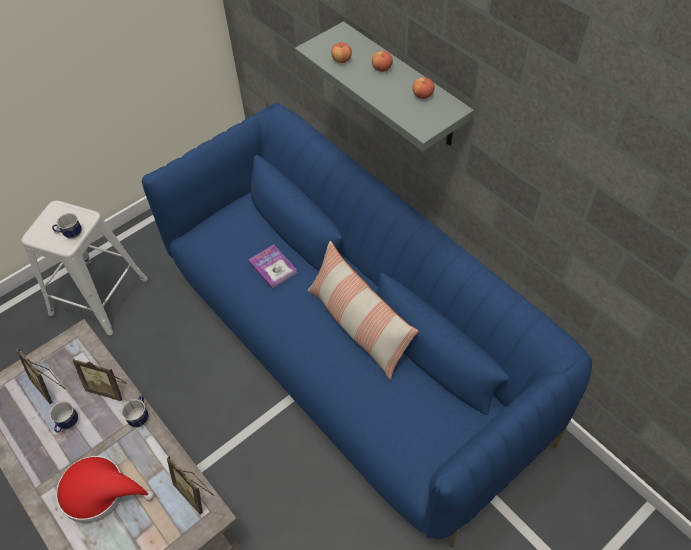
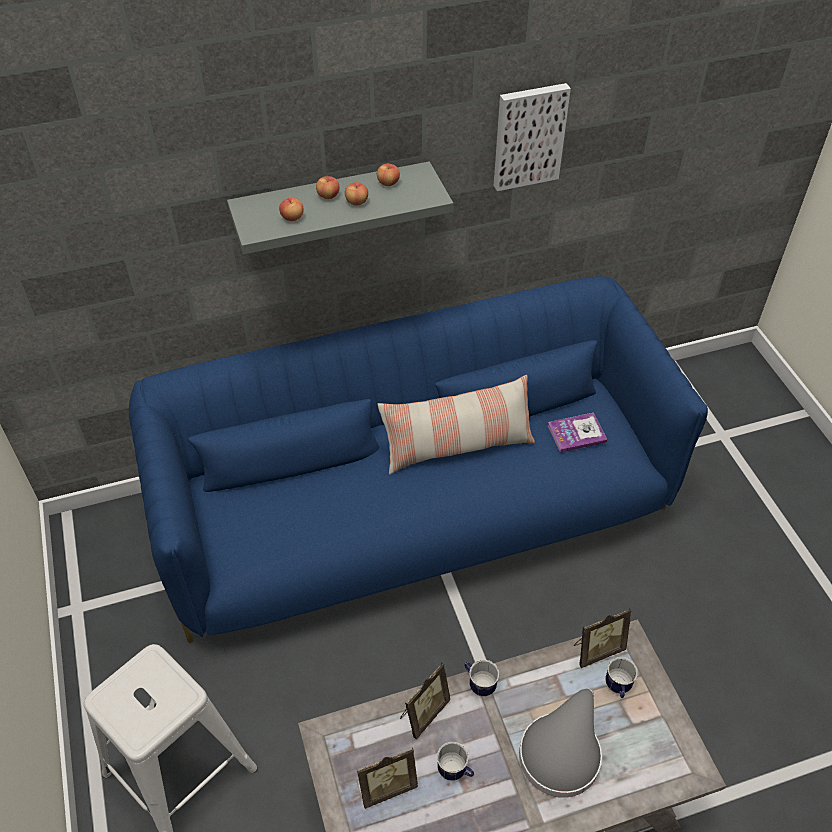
camera: 70 degrees left, 5 degrees down
mug [52,213,82,239] -> mug moved to [605,657,638,698]
red hat [56,456,154,523] -> grey hat [519,689,602,798]
book [248,244,297,288] -> book moved to [547,413,608,453]
none -> apple [345,182,368,206]
none -> picture [494,83,571,191]

